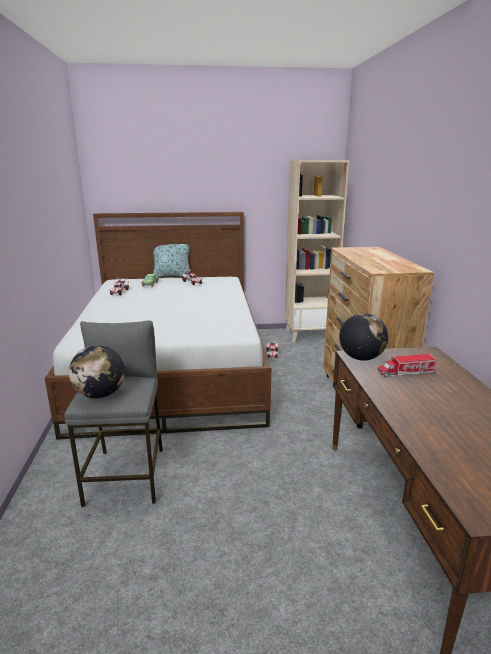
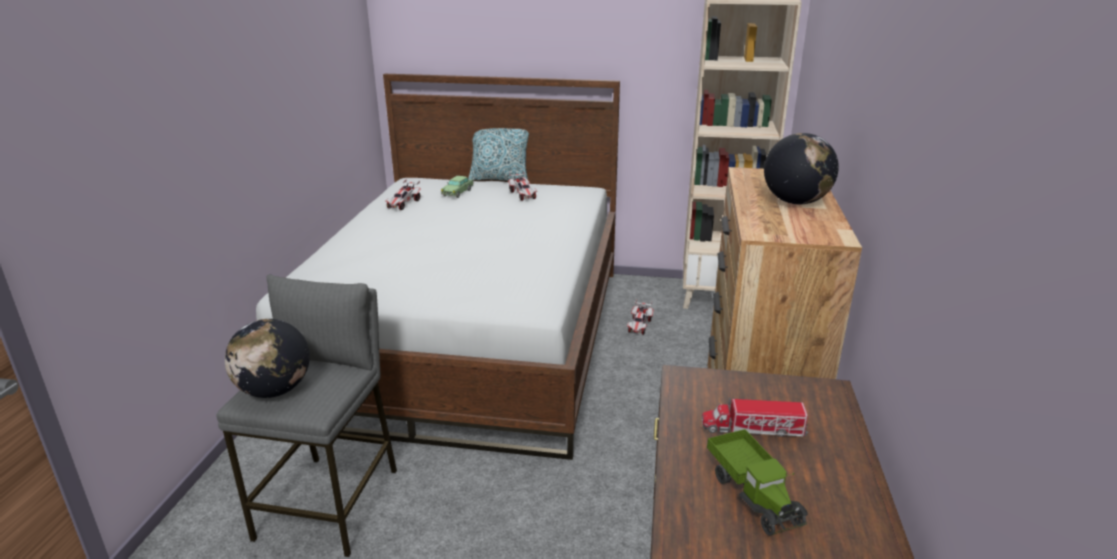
camera: 15 degrees right, 5 degrees up
globe [339,313,388,361] -> globe moved to [764,133,839,205]
none -> toy truck [707,429,808,536]

